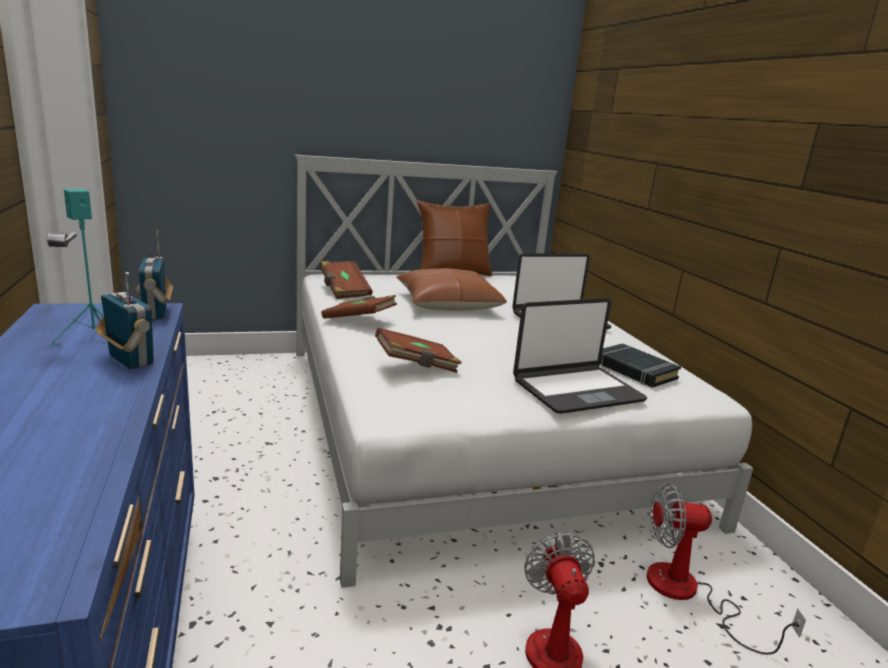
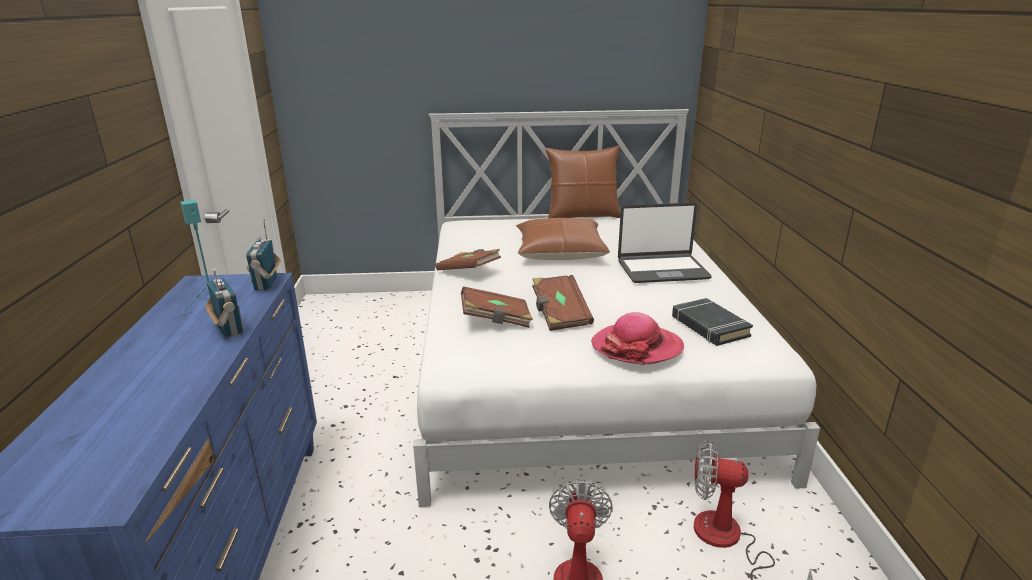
camera: 15 degrees right, 5 degrees up
brown book [321,261,373,299] -> brown book moved to [532,275,594,331]
laptop [513,298,647,414] -> hat [591,312,684,365]

